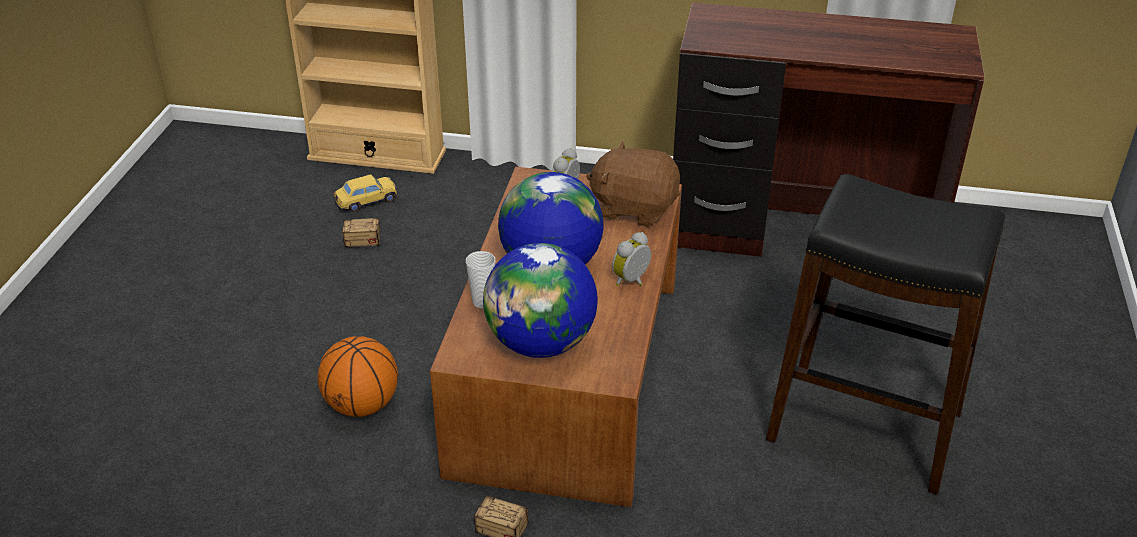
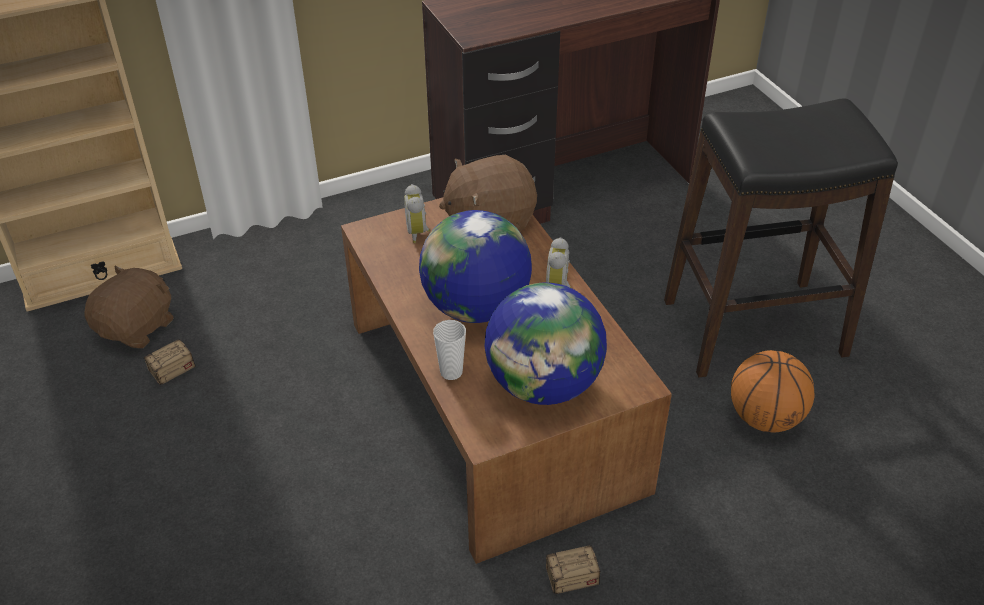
camera: 35 degrees left, 5 degrees up
basketball [317,336,398,417] -> basketball moved to [731,350,815,433]
toy car [333,175,398,212] -> brown plush toy [84,266,174,348]

